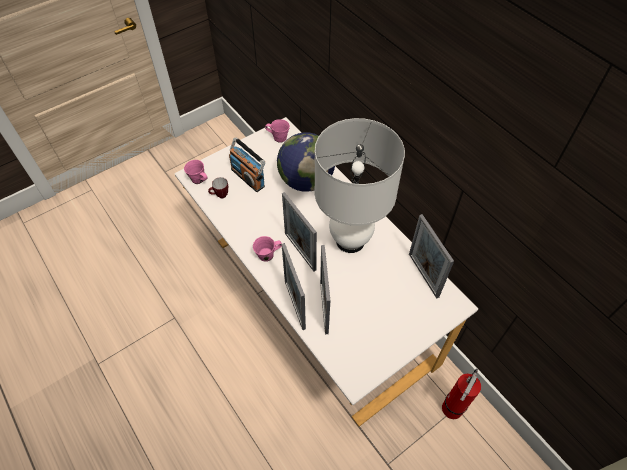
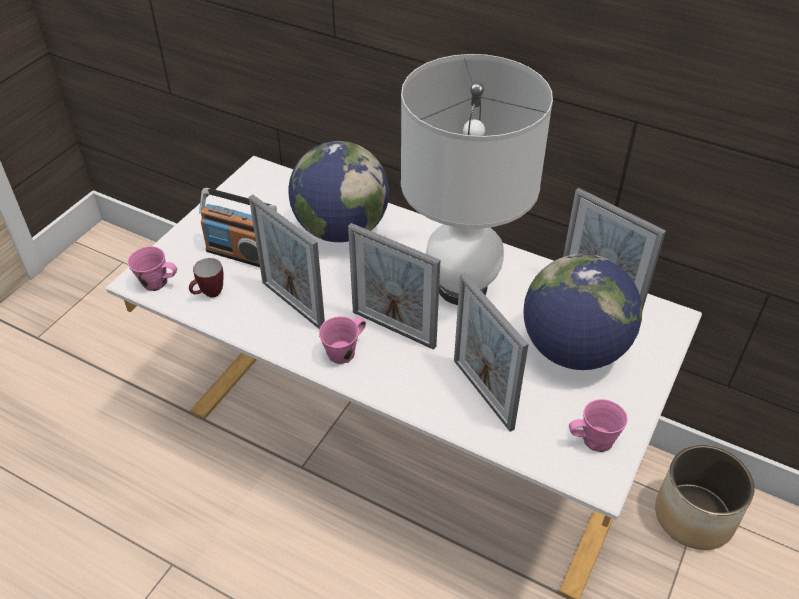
camera: 25 degrees left, 10 degrees down
pink mug [265,119,290,143] -> pink mug moved to [569,399,628,452]
picture frame [282,243,306,330] -> picture frame moved to [249,195,325,329]
fire extinguisher [442,369,481,419] -> planter [655,445,755,550]
none -> globe [523,254,642,370]

